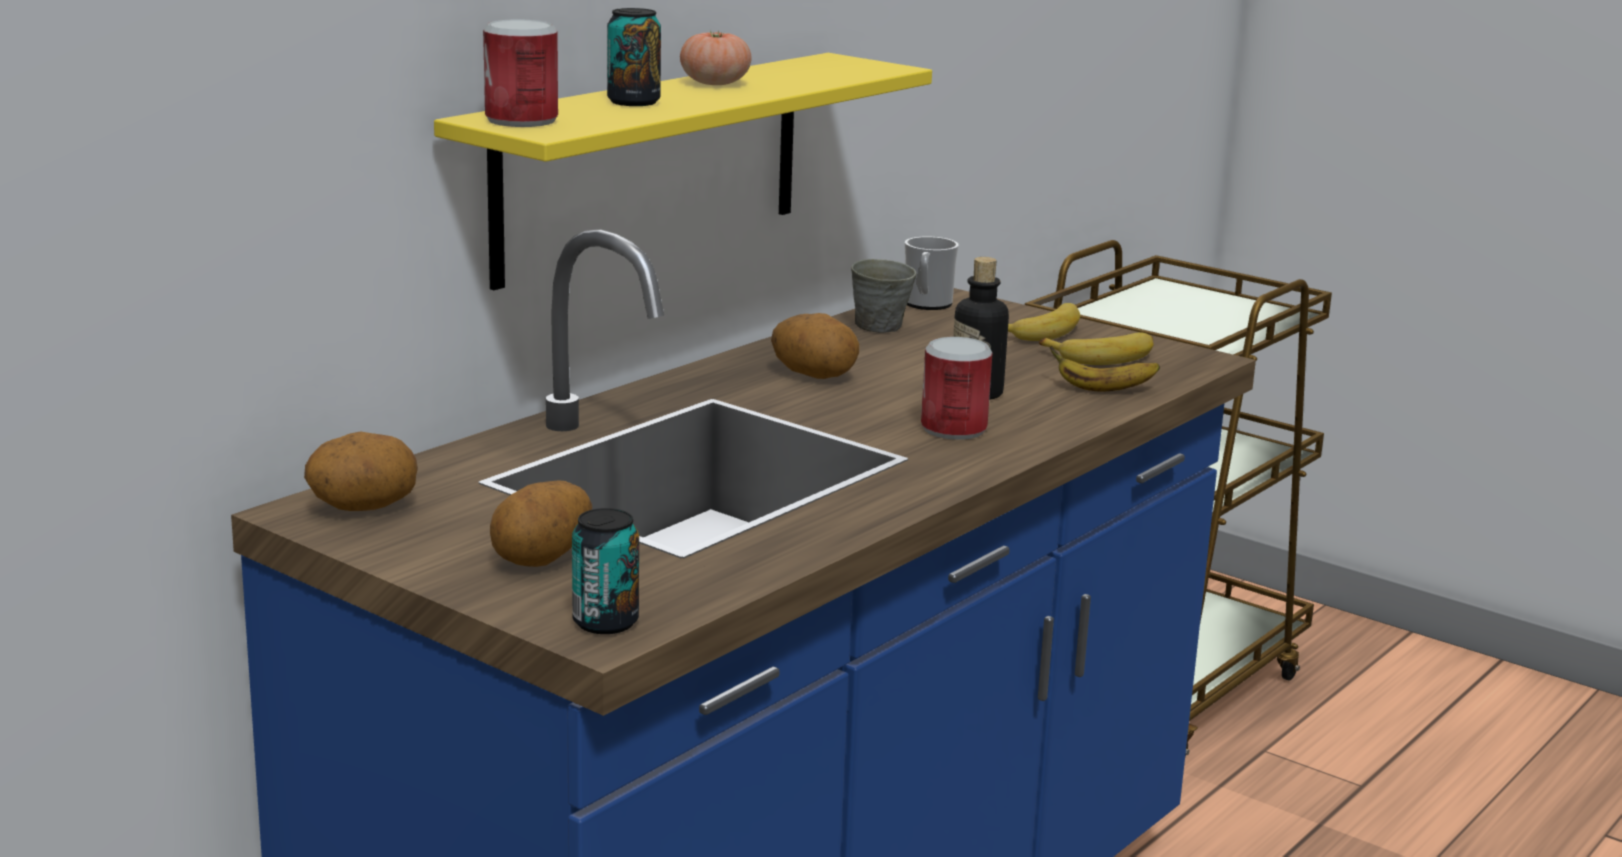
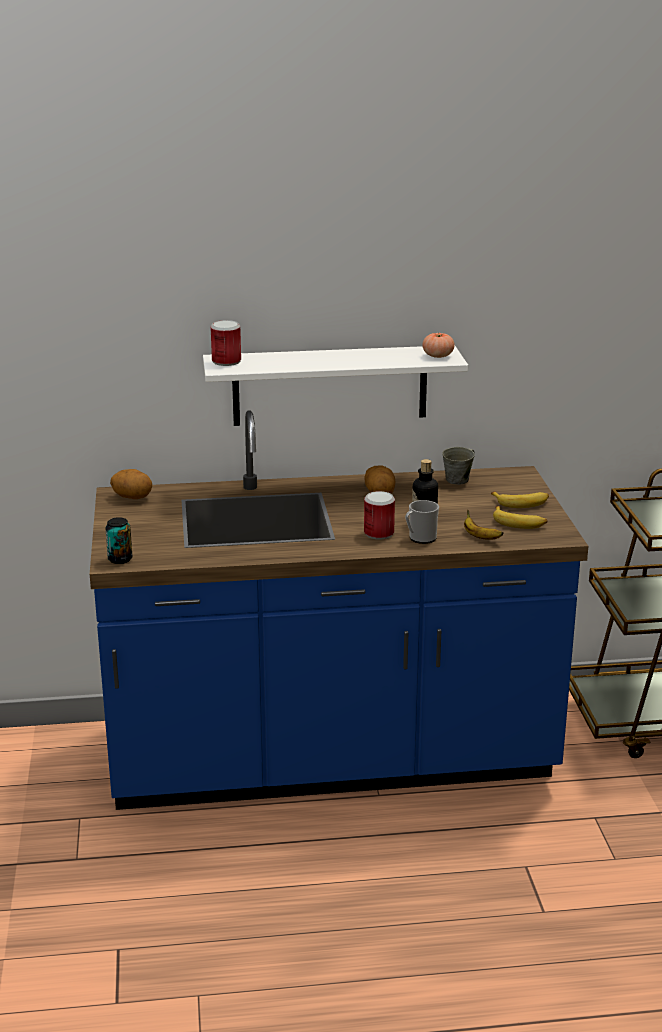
camera: 45 degrees right, 5 degrees up
yellow shelf [434,53,932,290] -> white shelf [203,346,468,426]
potato [490,481,592,567] -> none
can [607,8,661,106] -> none
tomato [680,30,751,85] -> tomato moved to [422,332,455,358]
mug [905,237,959,310] -> mug moved to [405,500,439,544]

